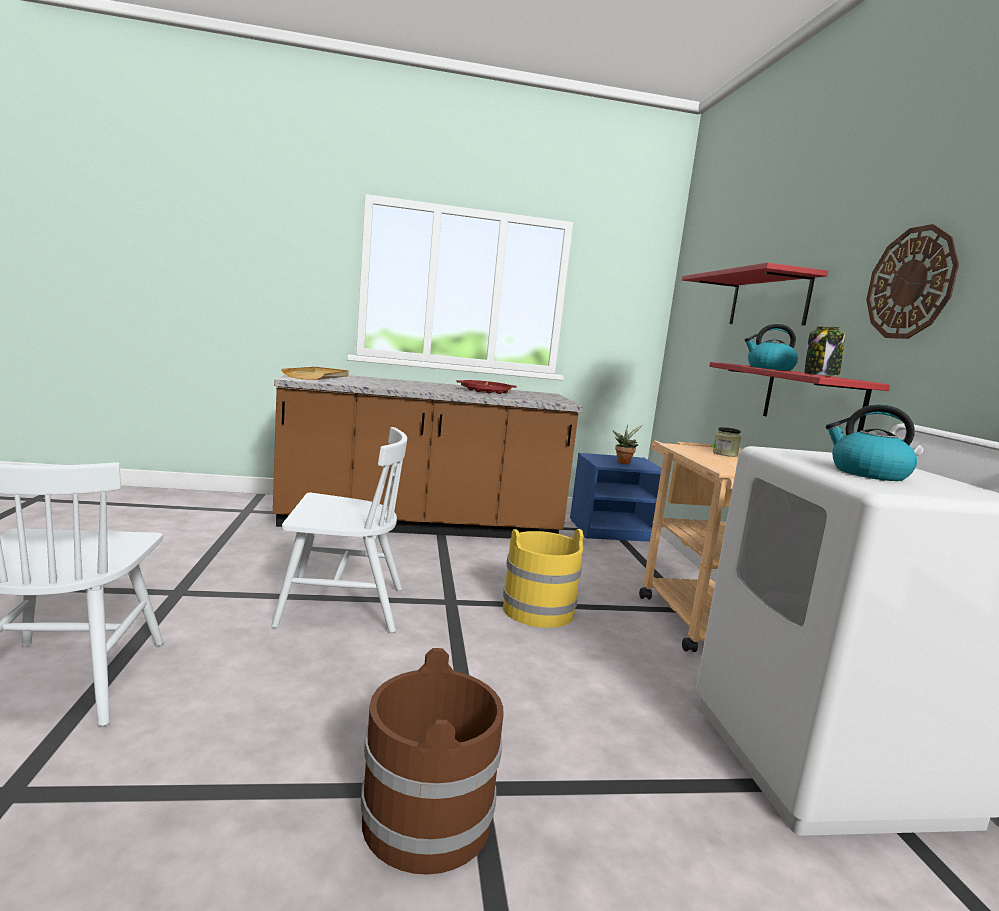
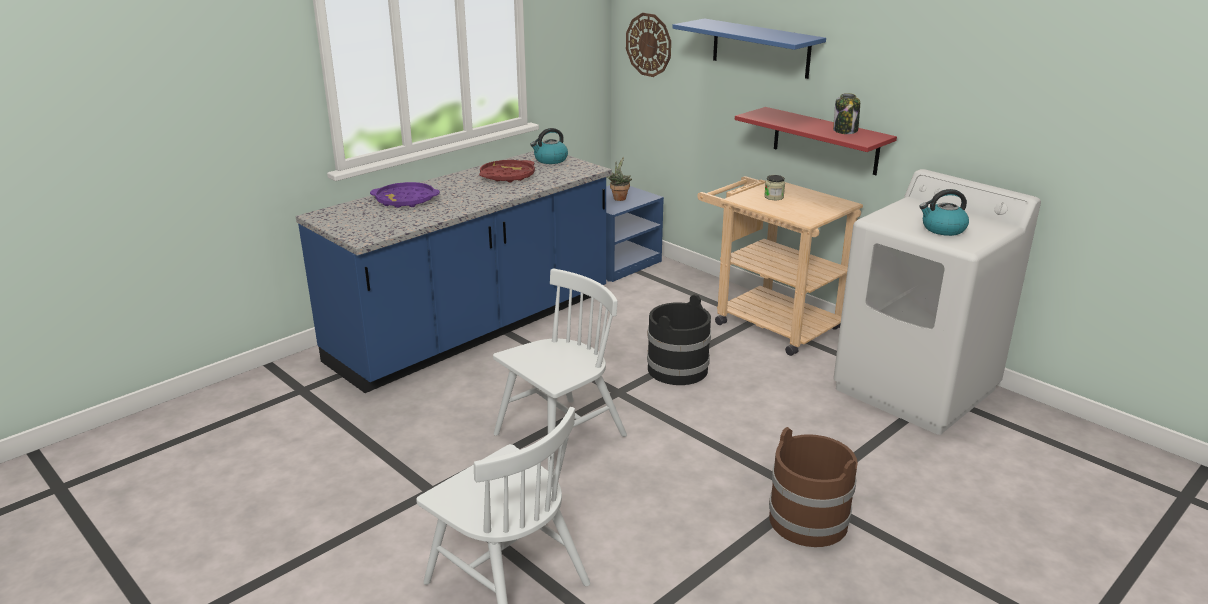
camera: 35 degrees left, 15 degrees up
brown counter [273,375,582,539] -> blue counter [296,151,612,393]
beige tray [281,367,349,380] -> none
yellow bucket [503,529,583,628] -> black bucket [647,294,711,385]
red shelf [682,263,828,325] -> blue shelf [672,19,826,79]
kettle [744,324,798,371] -> kettle moved to [530,128,568,164]
wall clock [866,224,959,339] -> wall clock moved to [626,13,671,77]
none -> purple tray [370,182,440,208]

